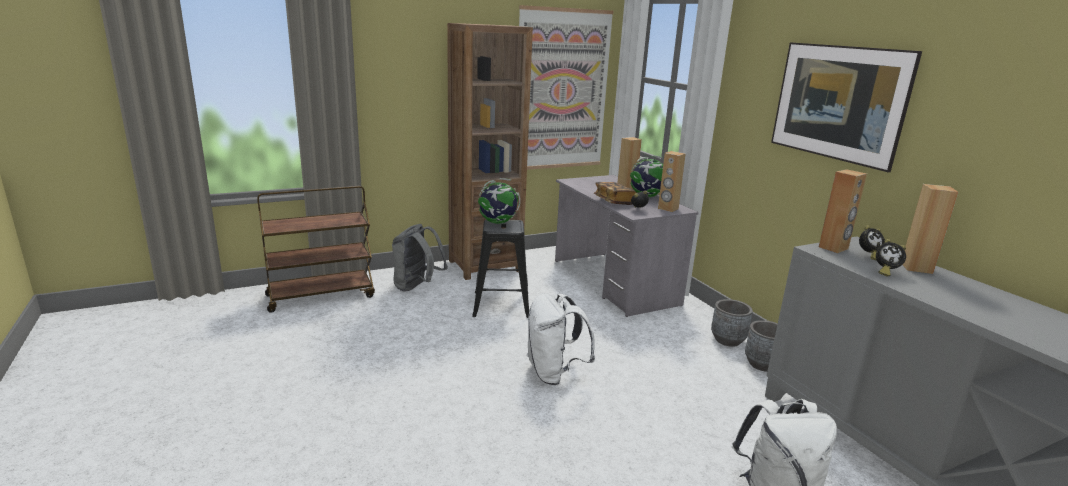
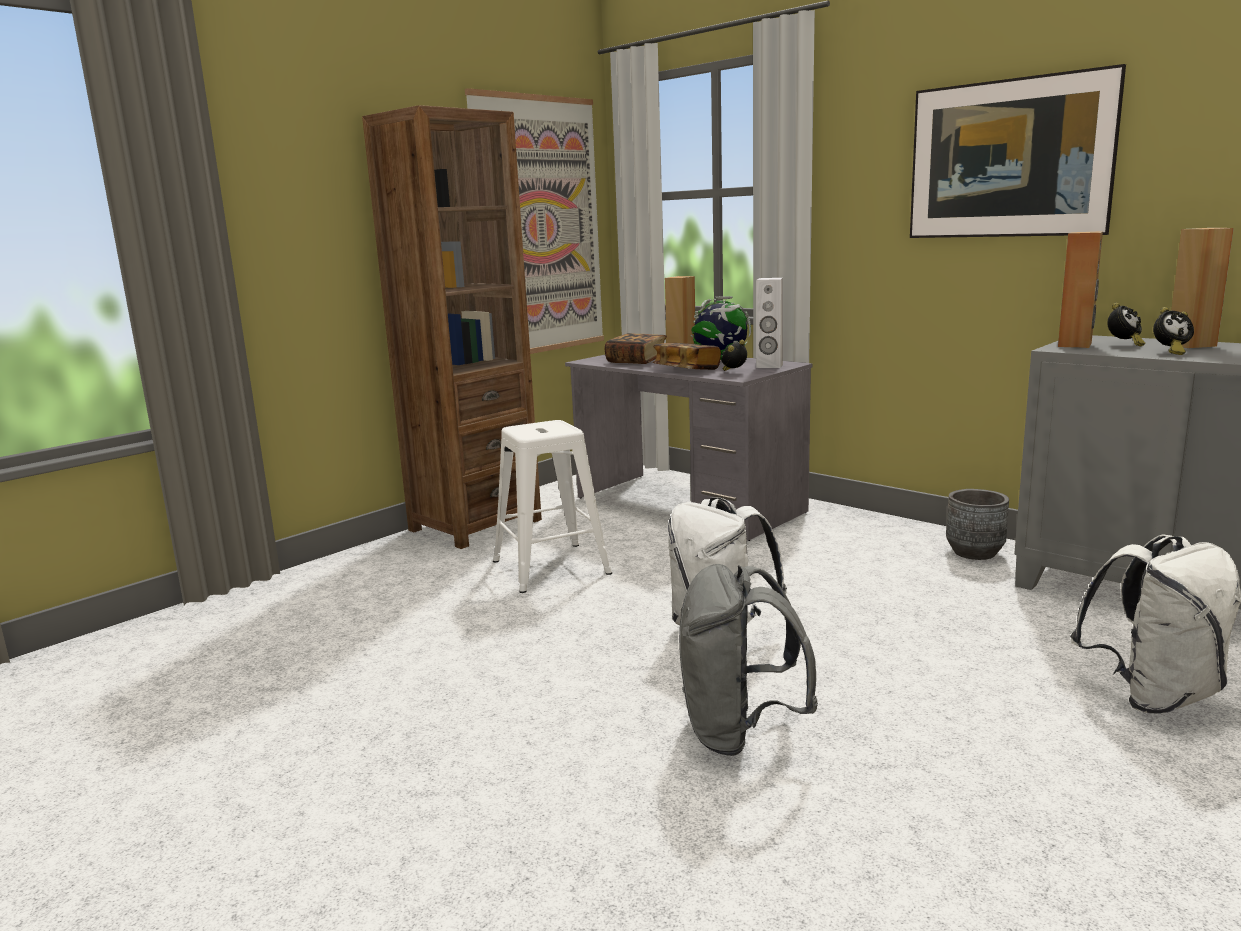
camera: 20 degrees left, 5 degrees down
brown cart [257,186,375,313] -> none
grey backpack [392,224,448,292] -> grey backpack moved to [679,564,818,756]
black stool [472,220,529,318] -> white stool [493,420,612,593]
globe [478,178,520,224] -> none
brown speaker [658,151,686,212] -> white speaker [756,278,783,368]
grey planter [711,299,753,347] -> none
none -> book [604,333,667,364]

